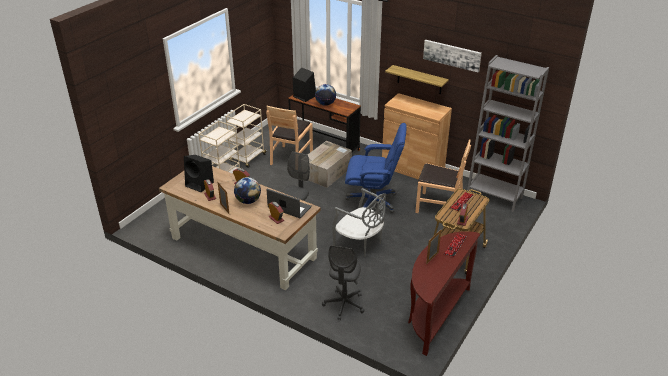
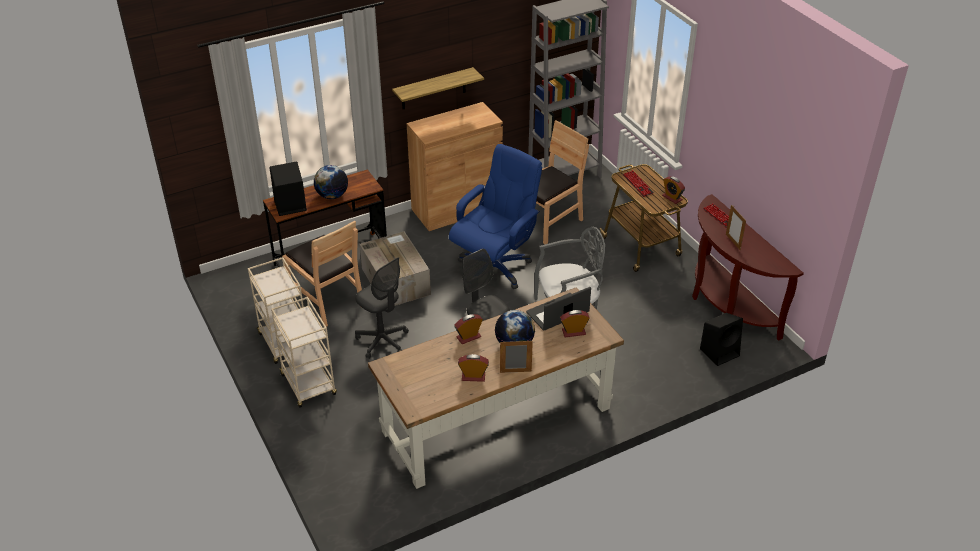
camera: 60 degrees left, 5 degrees up
black speaker [184,155,214,192] -> black speaker moved to [700,313,743,366]
grey office chair [322,245,364,321] -> grey office chair moved to [355,257,409,359]
picture [423,40,482,72] -> none

